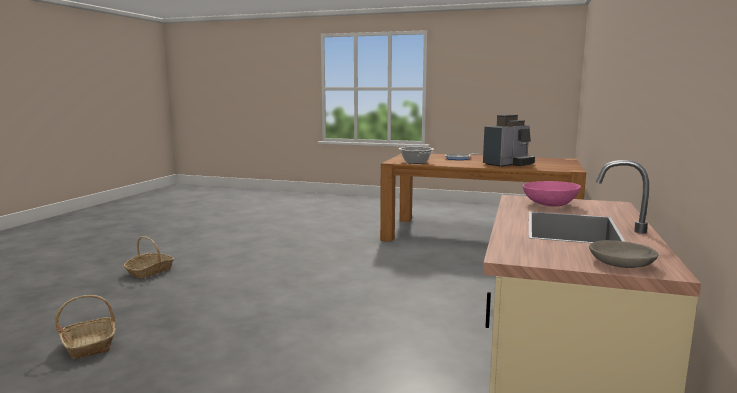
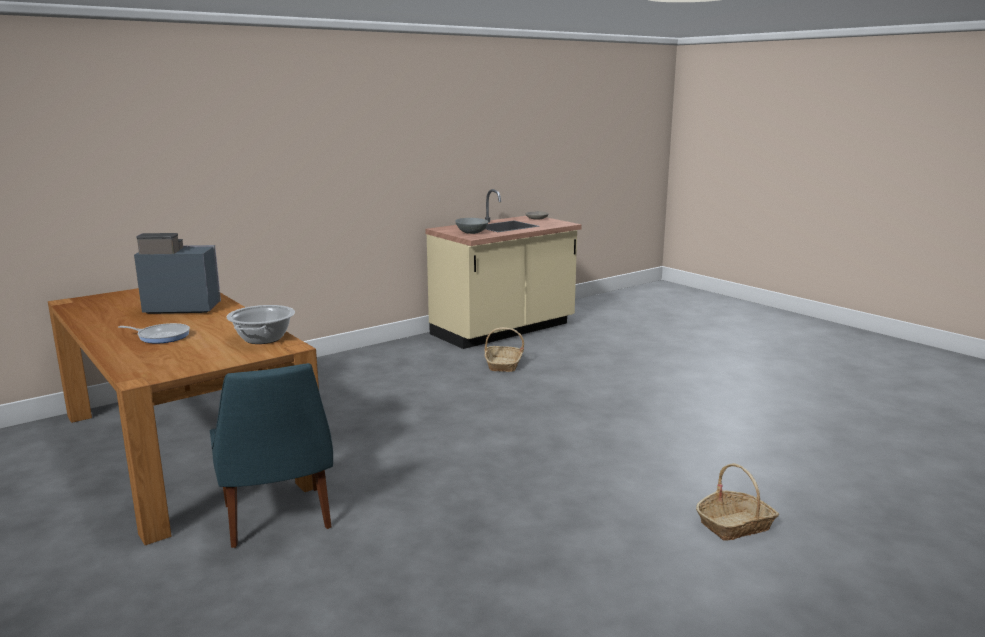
camera: 145 degrees left, 5 degrees up
basket [55,295,116,359] -> basket moved to [485,327,524,372]
pink bowl [523,181,581,206] -> grey bowl [455,218,488,234]
none -> blue chair [210,363,333,548]

